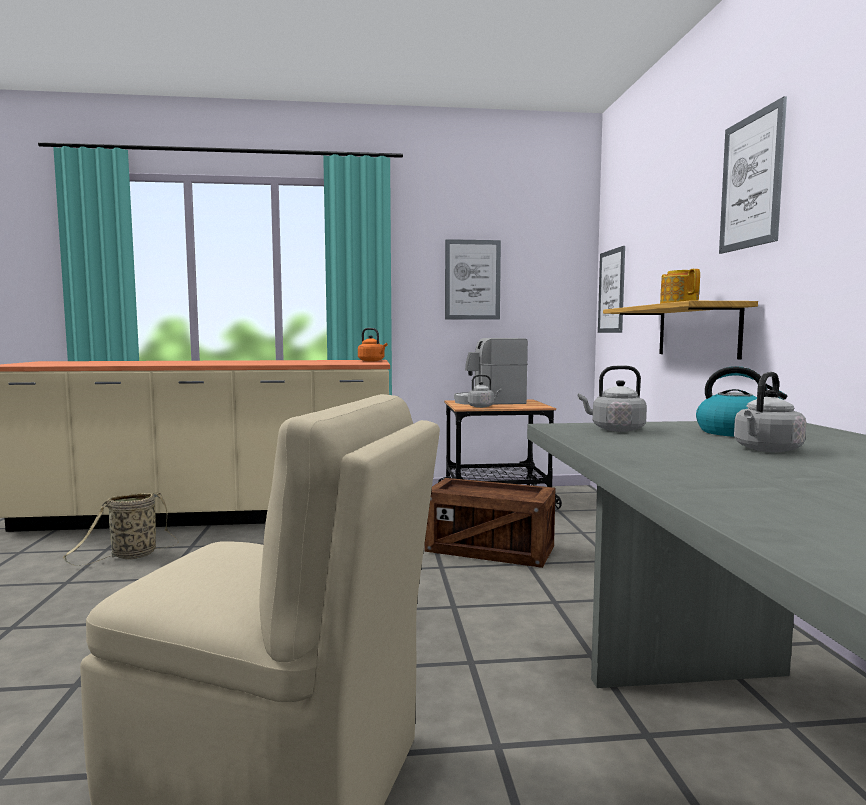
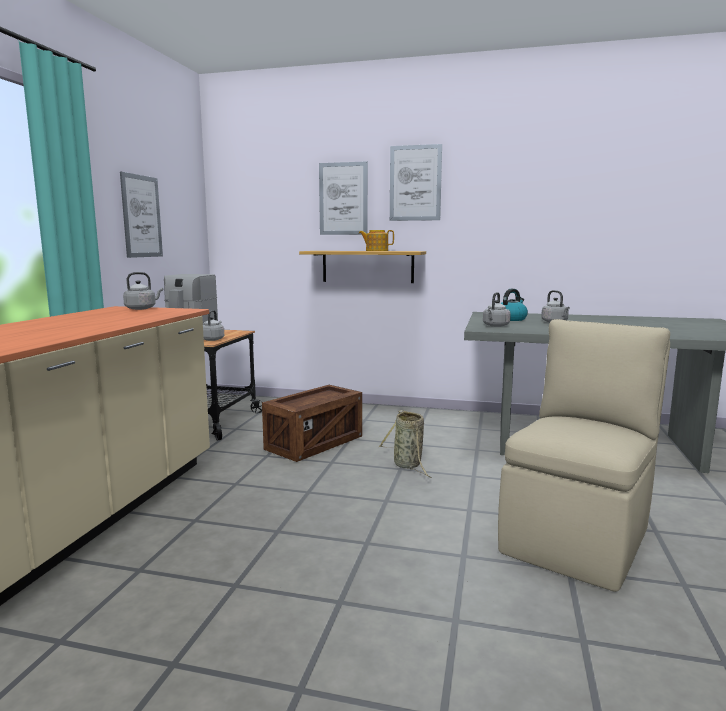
camera: 70 degrees left, 5 degrees up
basket [63,493,179,566] -> basket moved to [379,410,431,478]
orange kettle [358,328,388,361] -> grey kettle [123,272,163,310]
picture [598,246,625,333] -> picture moved to [319,161,368,235]

